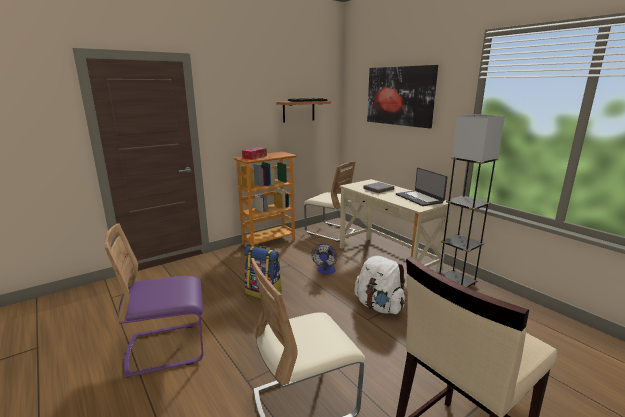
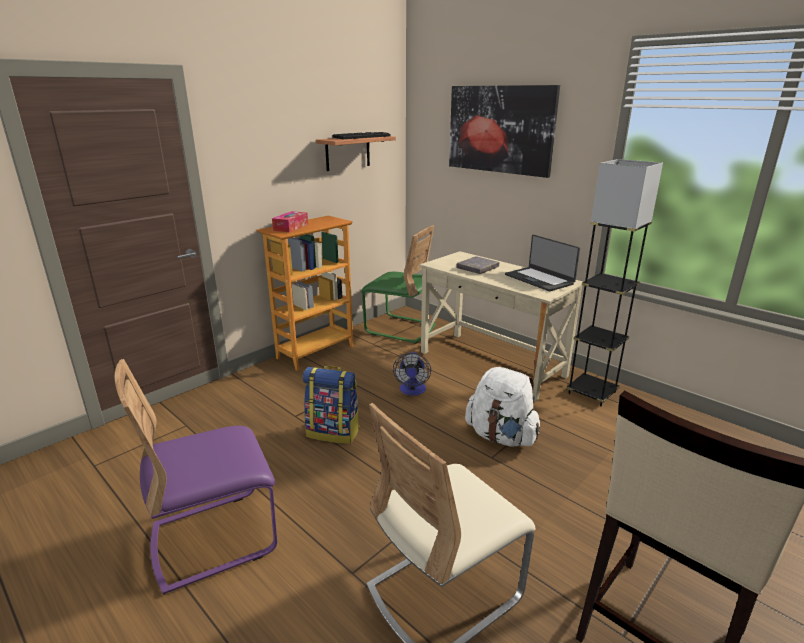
camera: 10 degrees left, 5 degrees up
beige chair [304,161,356,242] -> green chair [361,225,436,344]

